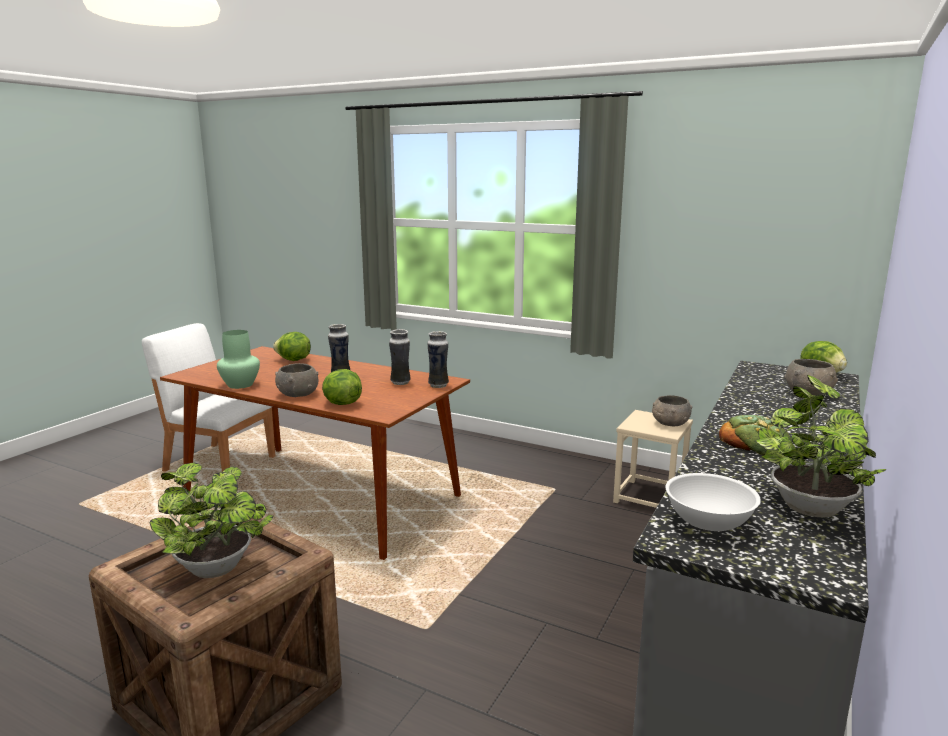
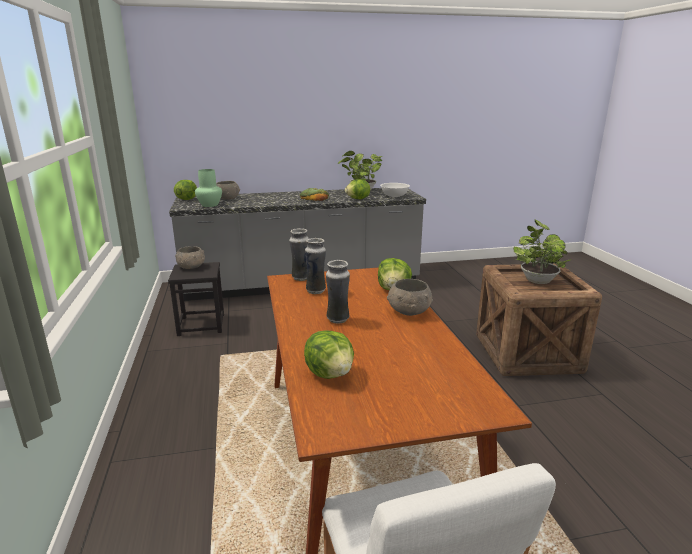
camera: 130 degrees left, 5 degrees up
green vase [217,330,260,389] -> green vase moved to [195,169,222,207]
beige stool [613,410,693,508] -> black stool [168,262,224,336]
none -> lettuce [345,179,370,199]

